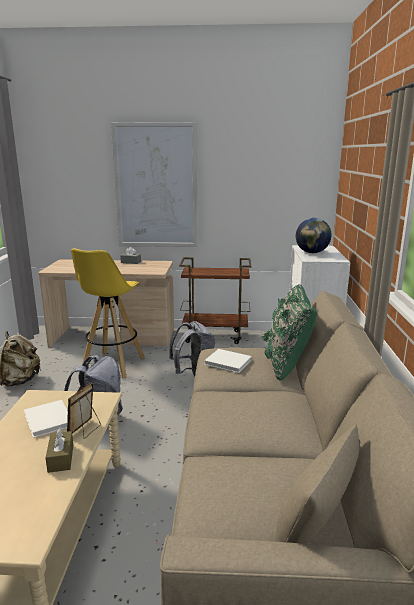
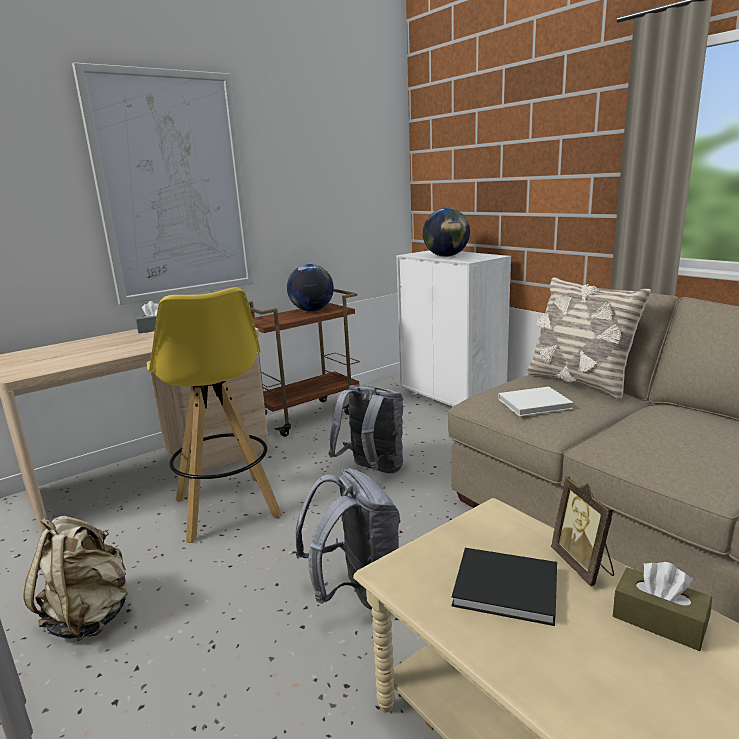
camera: 40 degrees left, 0 degrees up
white book [24,400,68,438] -> black book [452,548,557,626]
green pillow [262,284,317,381] -> beige pillow [527,277,651,400]
none -> globe [287,264,334,311]

